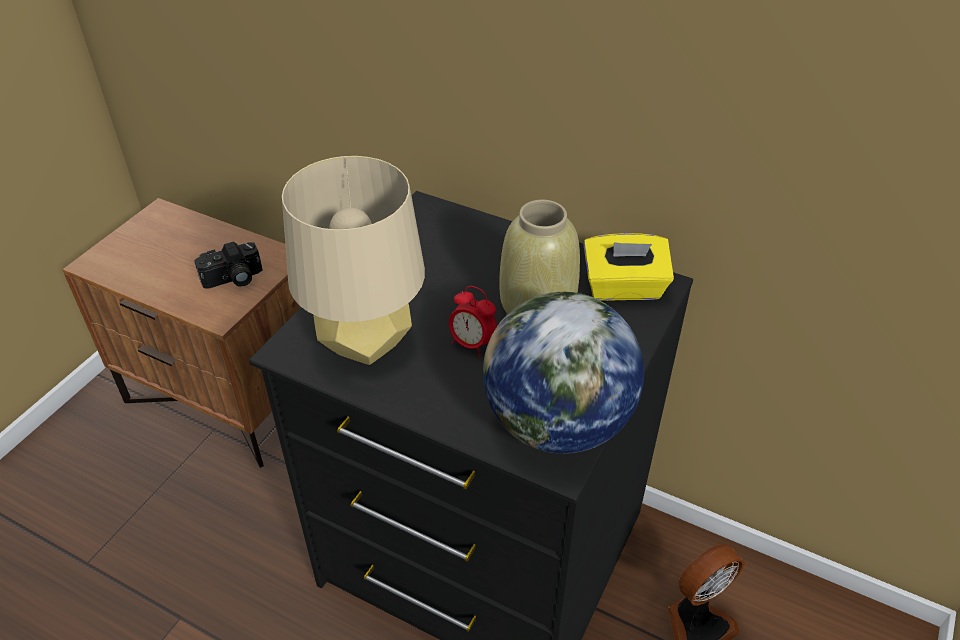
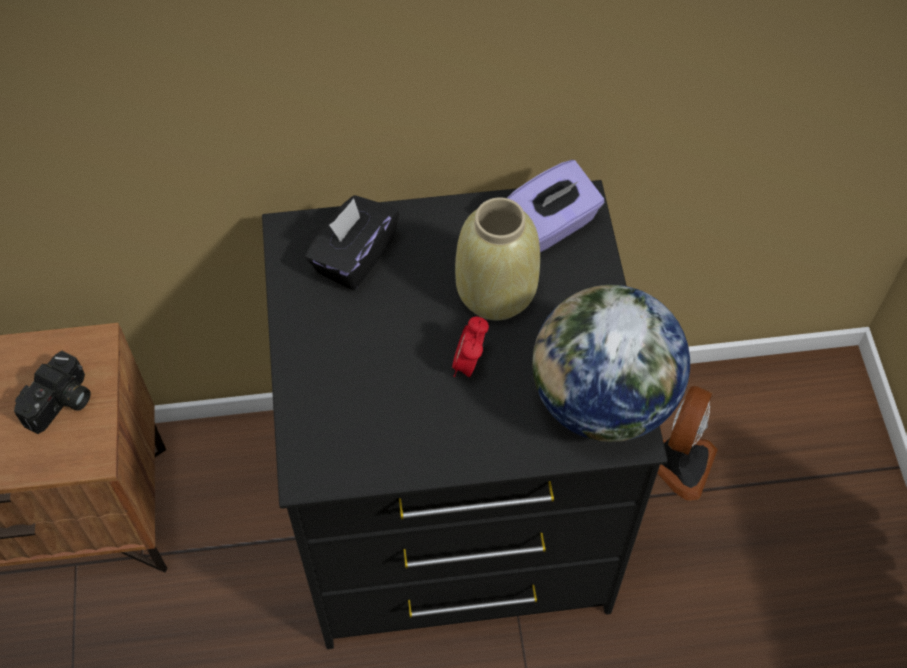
camera: 35 degrees left, 15 degrees up
beige table lamp [282,156,425,365] -> none
alarm clock [449,286,497,357] -> alarm clock turned 105 degrees clockwise [452,317,489,377]
yellow tissue box [583,233,674,301] -> purple tissue box [507,160,605,252]
none -> black tissue box [305,195,399,290]

